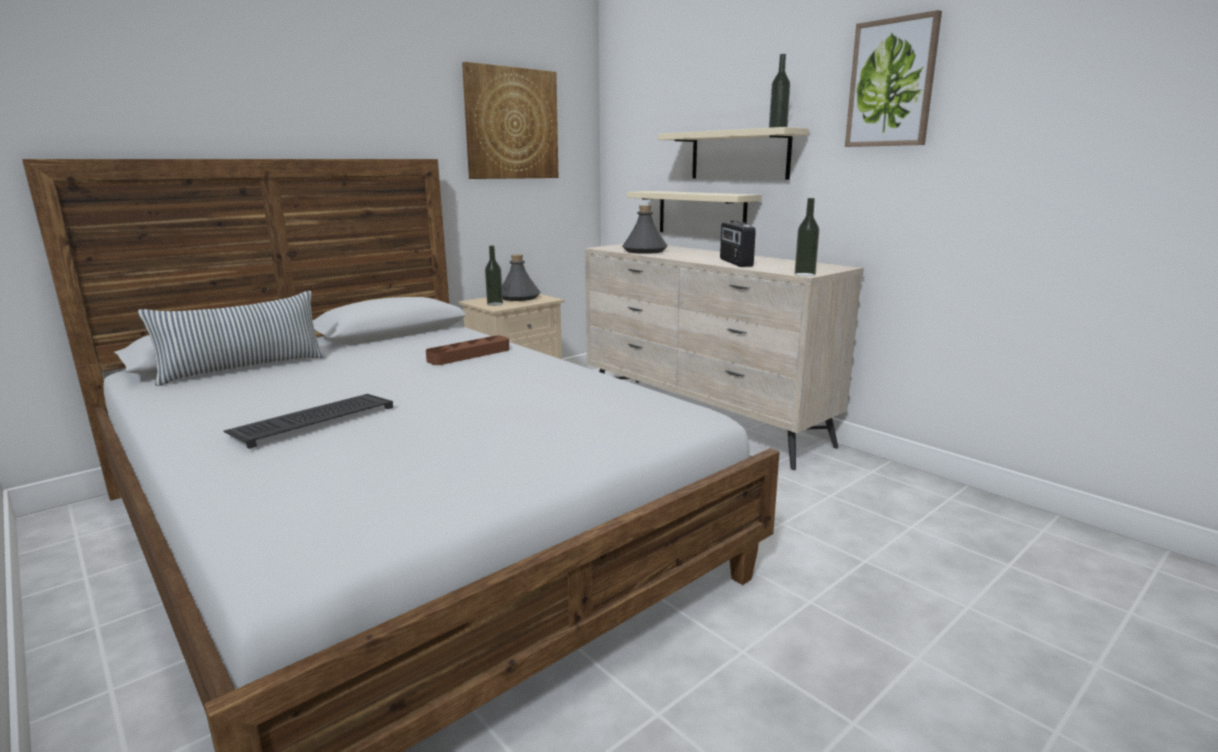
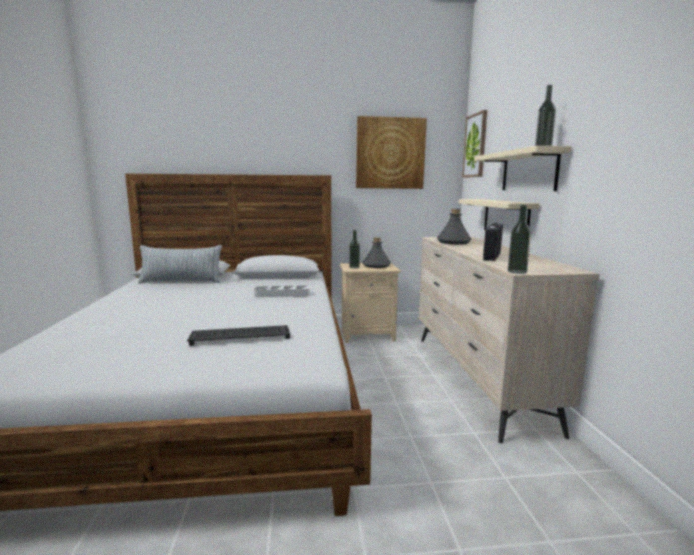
camera: 35 degrees right, 5 degrees down
keyboard [224,394,393,449] -> keyboard moved to [187,325,290,346]
brown tray [426,336,509,365] -> grey tray [254,285,310,297]
picture [845,10,942,147] -> picture moved to [462,110,487,178]

